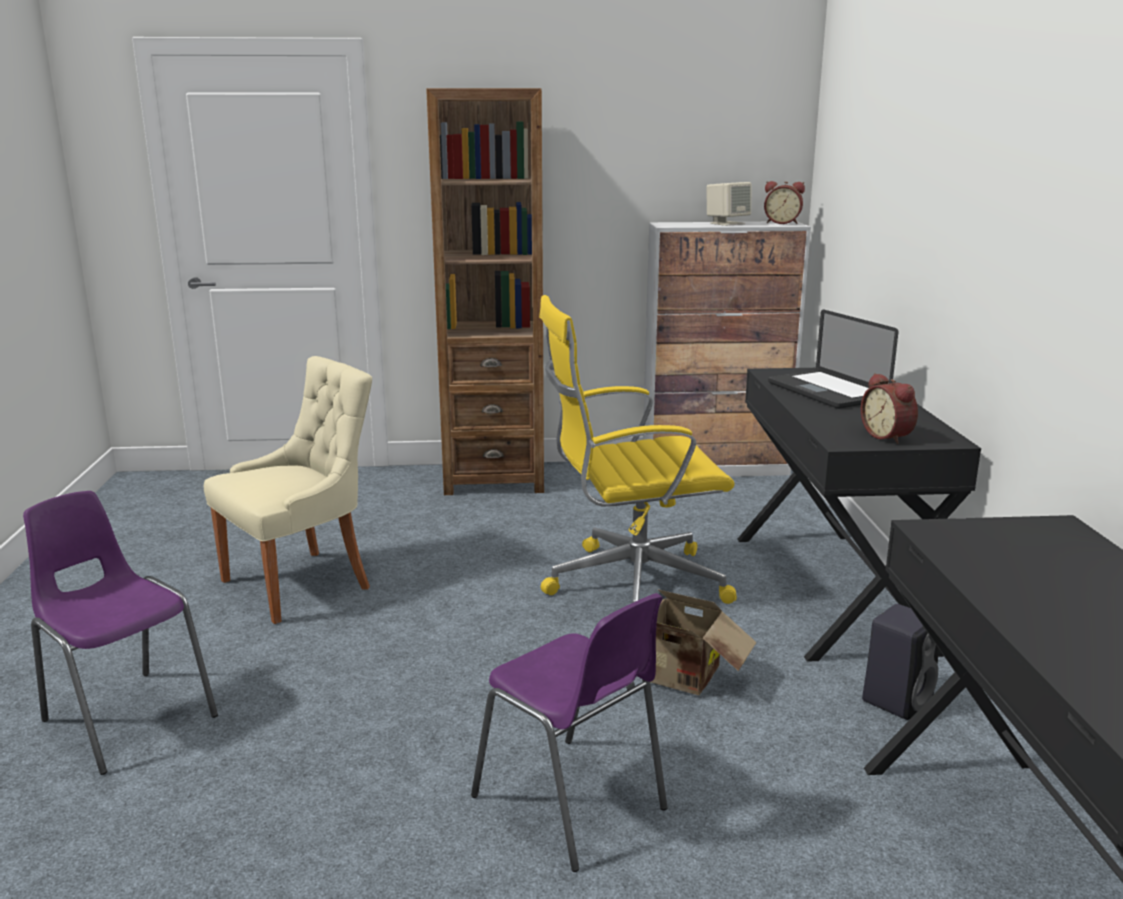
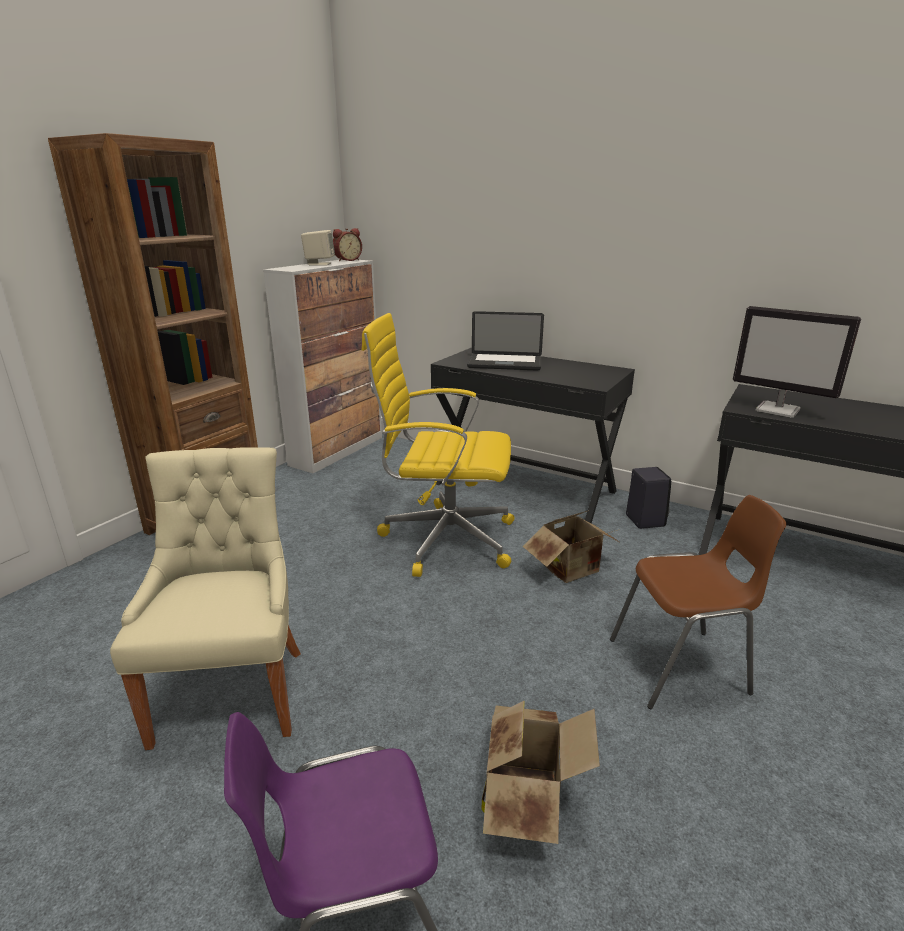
camera: 55 degrees left, 5 degrees up
purple chair [471,593,668,872] -> brown chair [610,495,786,709]
yellow office chair [539,295,737,604] -> yellow office chair turned 75 degrees clockwise [362,313,514,577]
alarm clock [861,373,918,444] -> none
none -> cardboard box [481,701,600,844]
none -> monitor [733,306,861,418]

